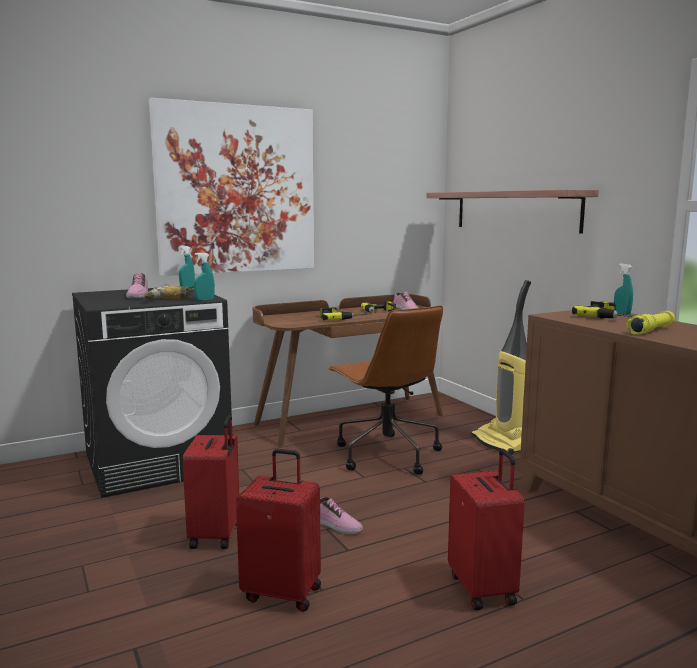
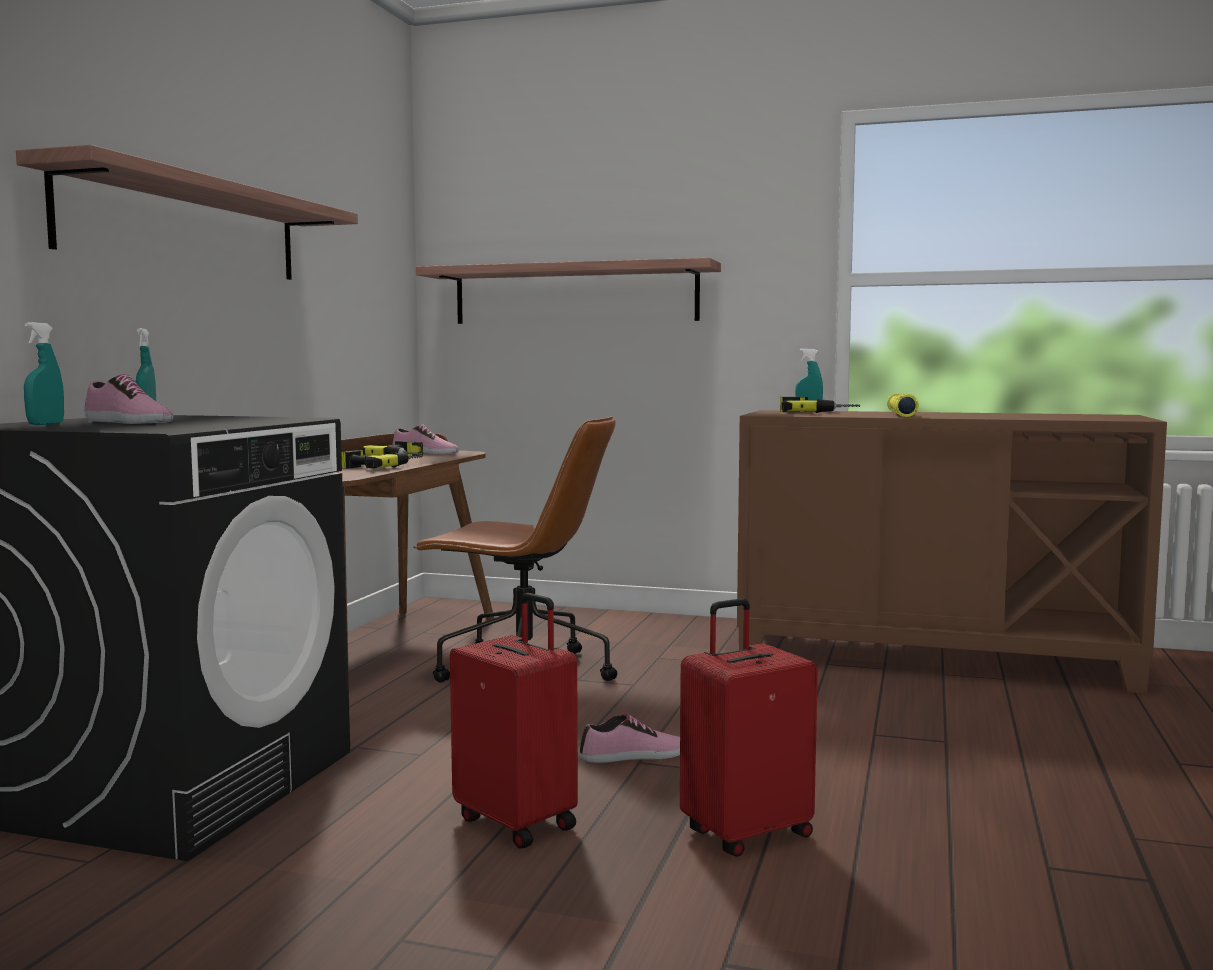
camera: 45 degrees left, 5 degrees down
power drill [144,286,194,299] -> none
picture [149,98,314,276] -> shelf [16,145,358,280]
turquoise spray bottle [194,253,215,300] -> turquoise spray bottle moved to [24,322,64,425]
red suitcase [448,449,525,610] -> none
vacuum cleaner [471,280,531,455] -> none

